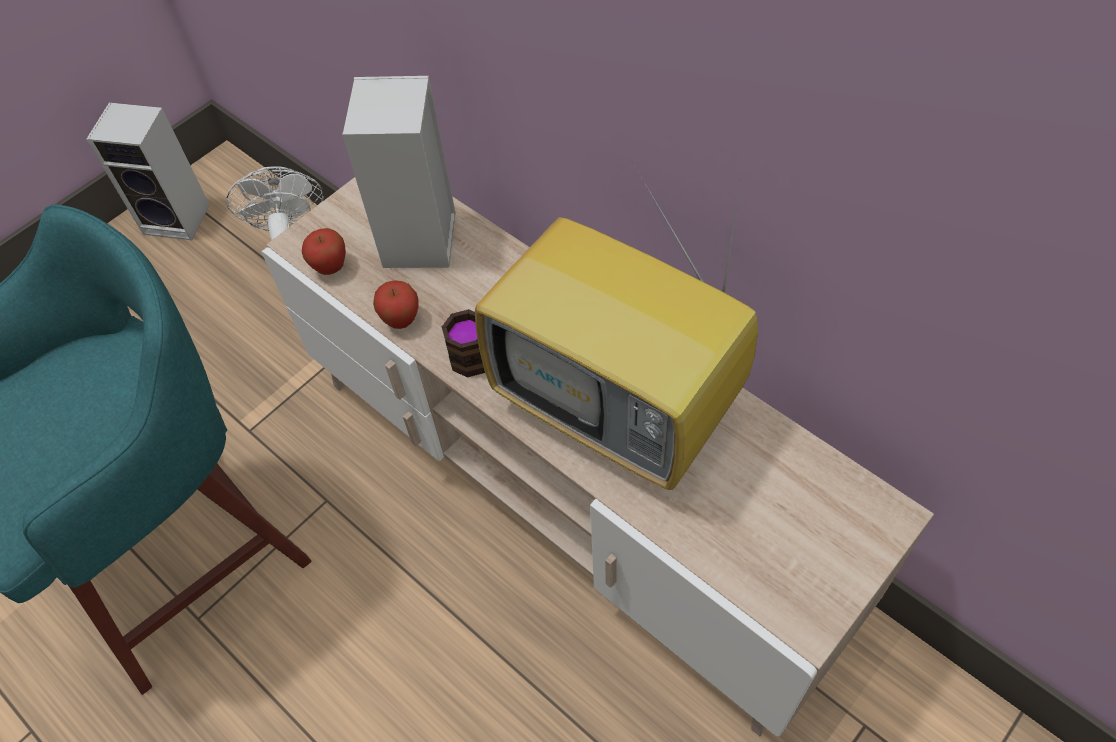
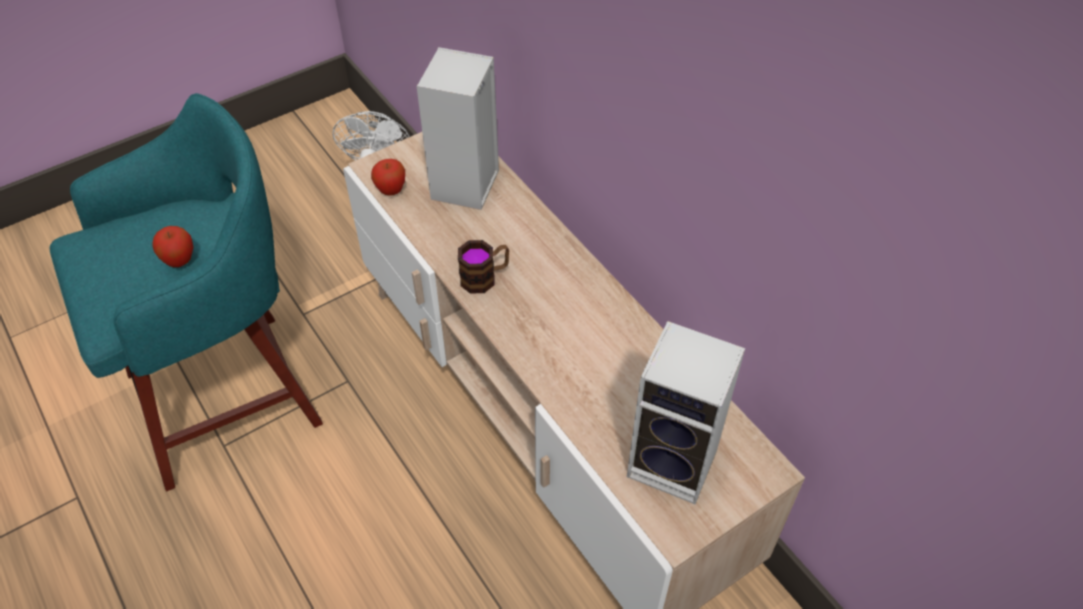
camera: 10 degrees right, 5 degrees down
speaker [86,102,210,240] -> speaker moved to [627,321,745,505]
apple [373,280,418,329] -> apple moved to [153,226,194,267]
television [475,160,758,490] -> none

